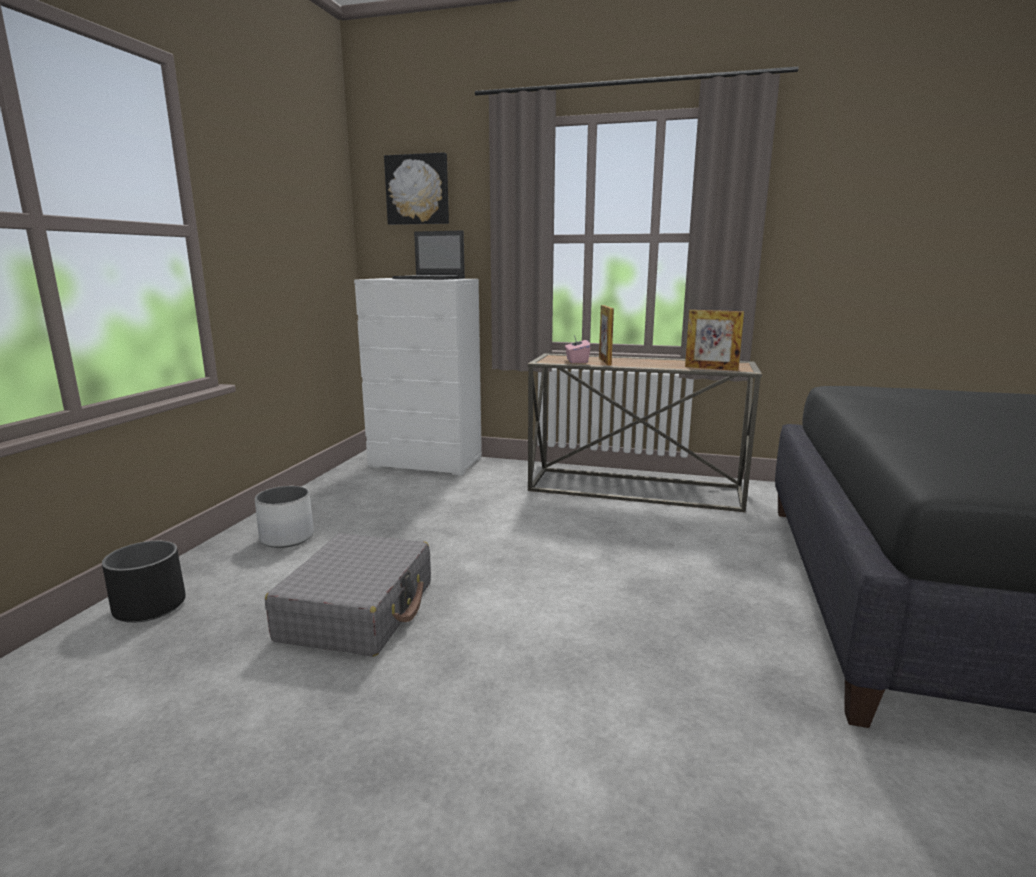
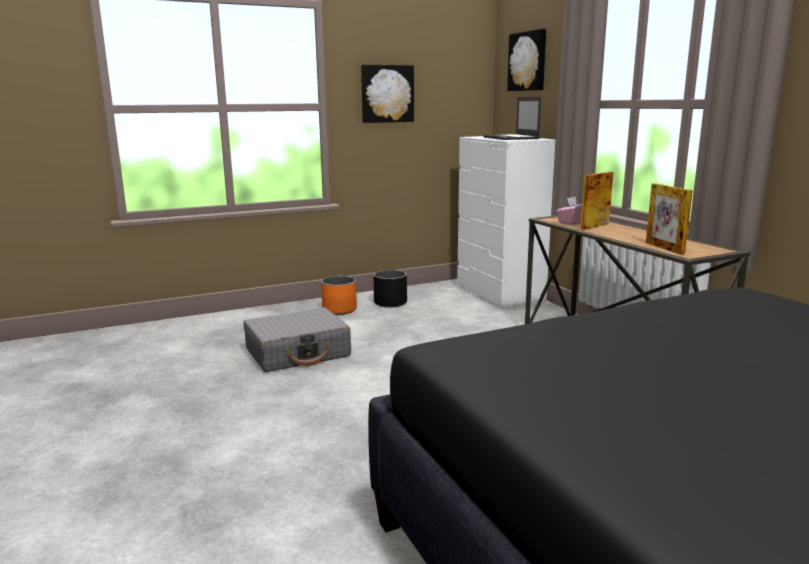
camera: 50 degrees right, 0 degrees up
black planter [102,541,185,623] -> black planter moved to [374,270,407,308]
white planter [255,486,314,548] -> orange planter [321,276,357,315]
none -> picture [361,64,414,123]

